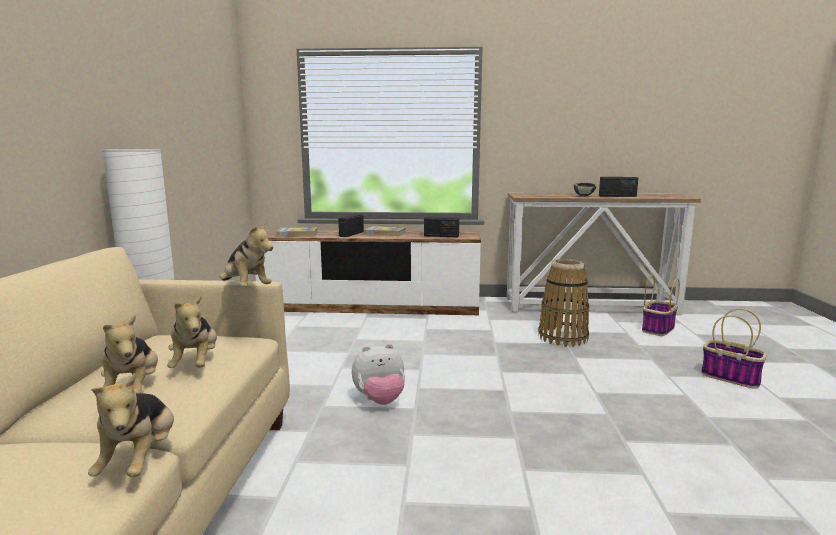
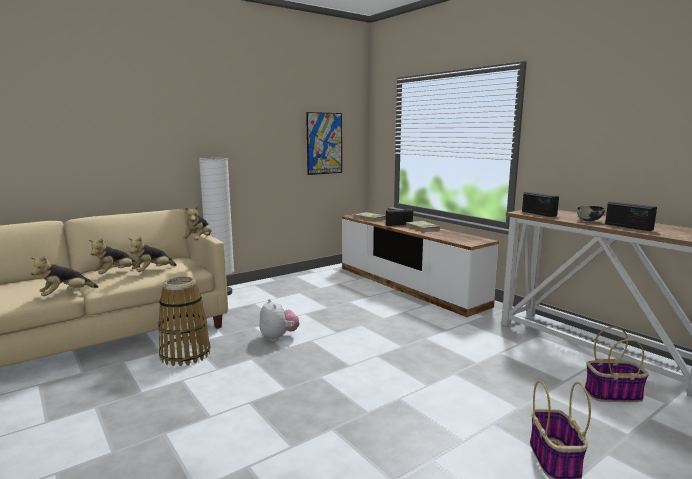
camera: 50 degrees right, 0 degrees up
plush toy [352,344,405,405] -> plush toy turned 150 degrees counterclockwise [259,299,299,342]
radio [424,217,459,238] -> radio moved to [522,192,559,217]
basket [538,259,589,347] -> basket moved to [158,277,211,366]
none -> picture [306,112,342,175]

